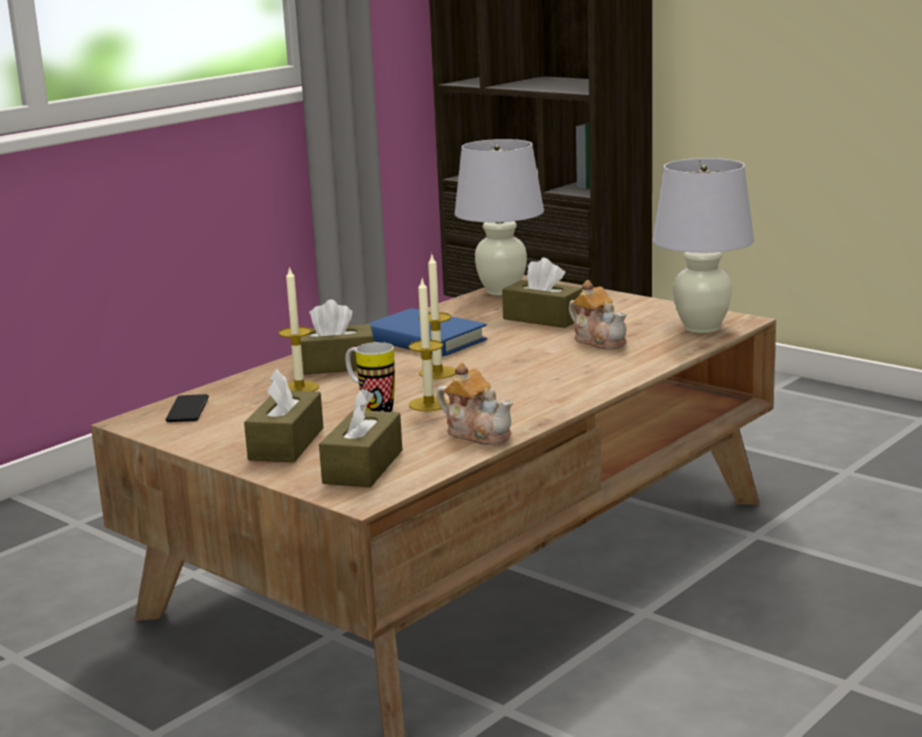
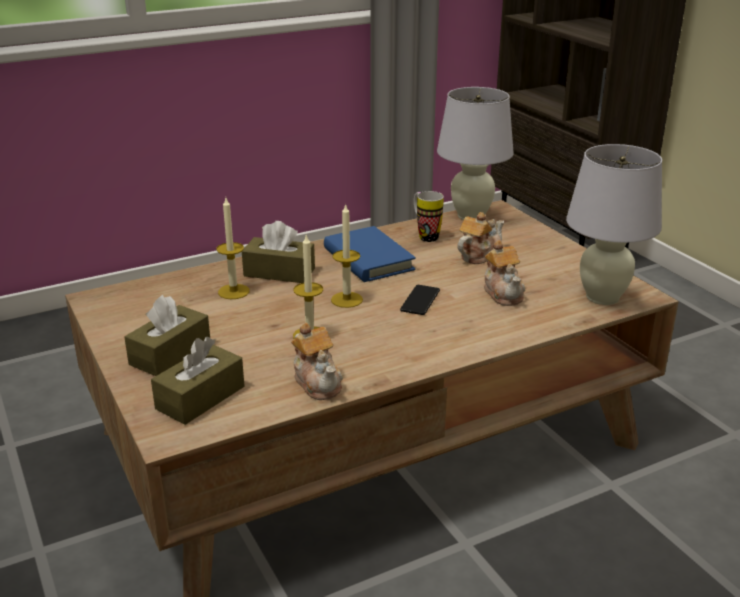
camera: 20 degrees right, 10 degrees up
phone [166,394,209,422] -> phone moved to [400,285,440,315]
mug [346,342,395,412] -> mug moved to [414,191,444,242]
brown tissue box [502,257,582,328] -> teapot [457,212,504,264]

